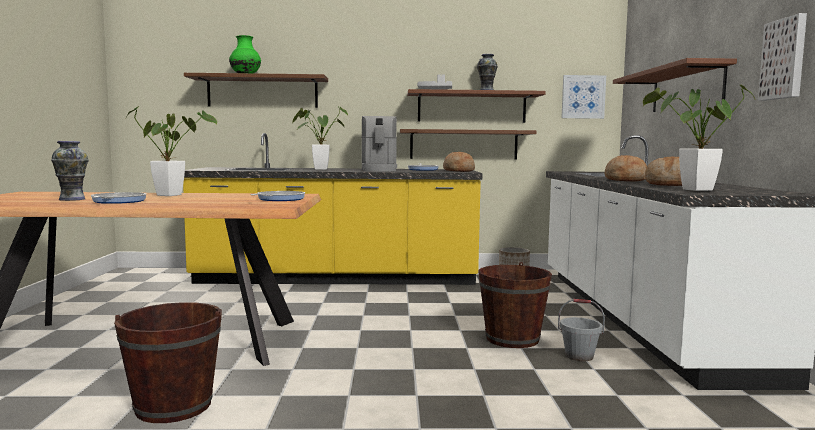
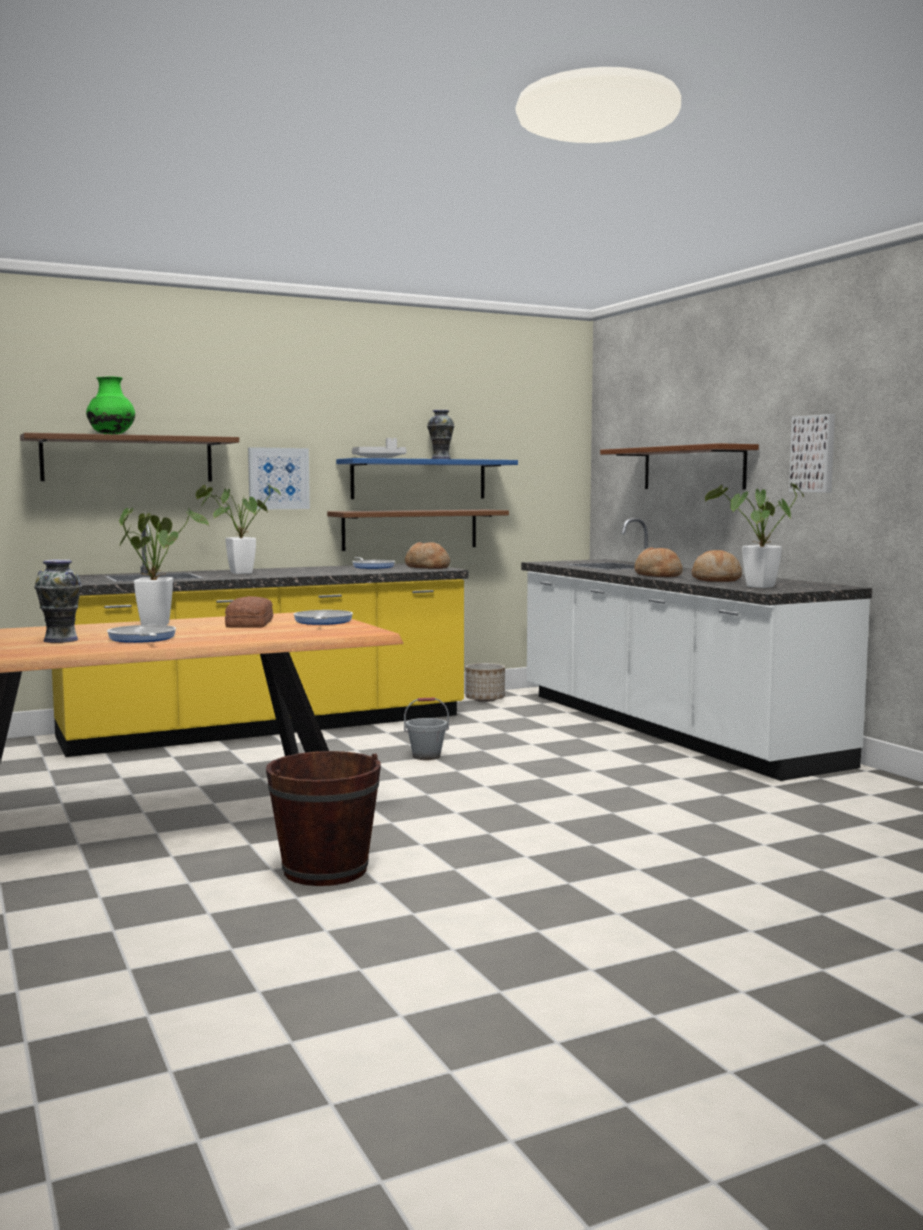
camera: 25 degrees left, 0 degrees up
coffee machine [362,116,397,172] -> none
brown shelf [407,89,546,123] -> blue shelf [336,458,518,499]
brown bucket [478,262,552,348] -> none
grey bucket [558,299,605,361] -> grey bucket moved to [404,697,449,760]
picture [562,75,606,119] -> picture moved to [248,447,310,510]
none -> bread [225,596,273,628]

